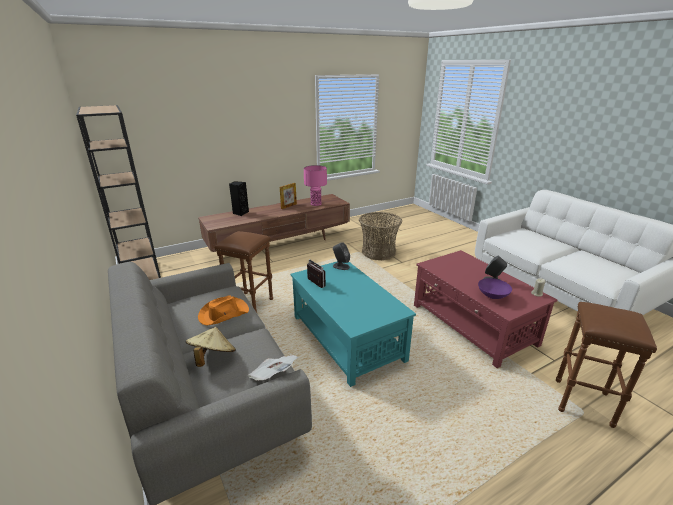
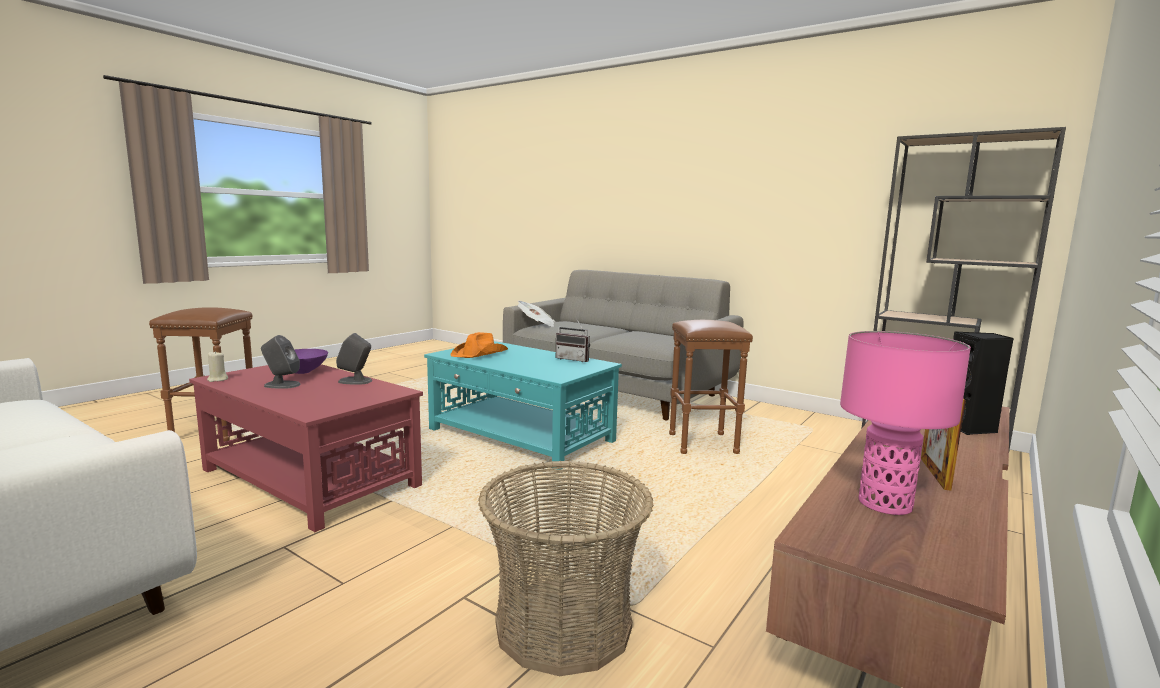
camera: 155 degrees right, 15 degrees down
beige hat [186,327,236,367] -> none
orange hat [198,295,249,326] -> orange hat moved to [450,332,508,358]
grey speaker [333,242,350,270] -> grey speaker moved to [336,333,372,385]

